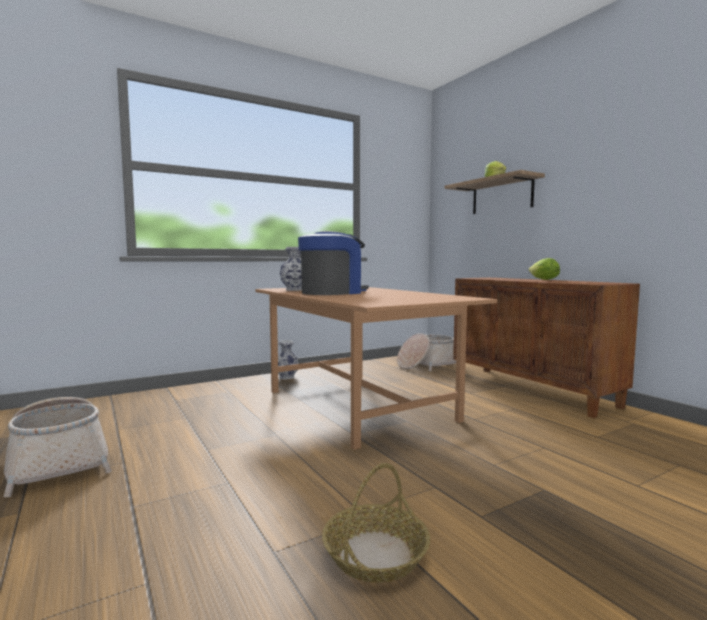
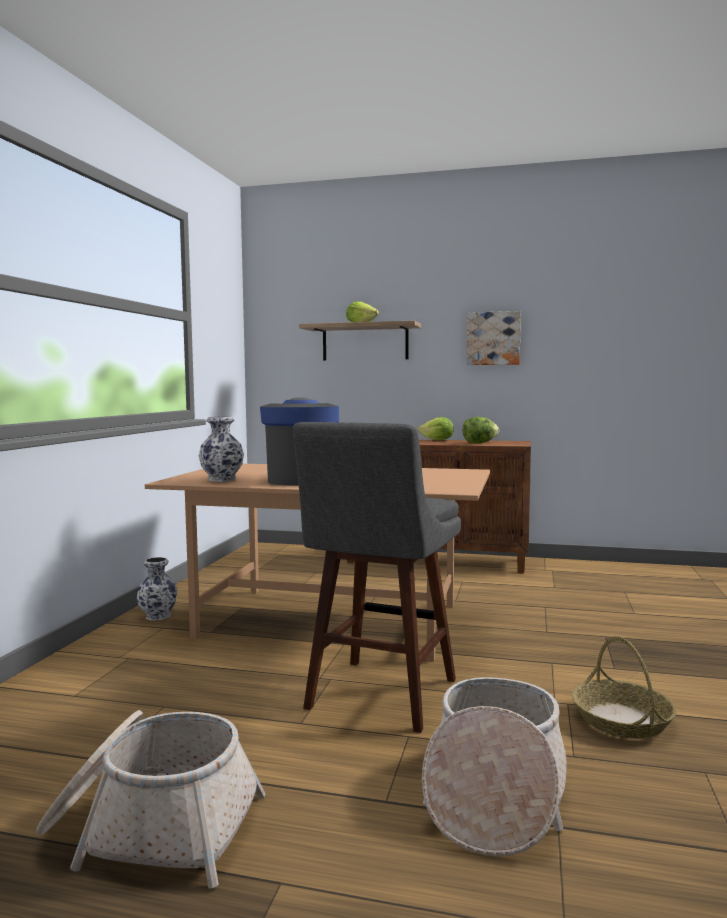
camera: 45 degrees left, 0 degrees up
basket [397,333,456,371] -> basket moved to [422,677,567,856]
none -> grey stool [293,422,461,733]
none -> lettuce [463,417,499,443]
none -> picture [467,311,521,365]

